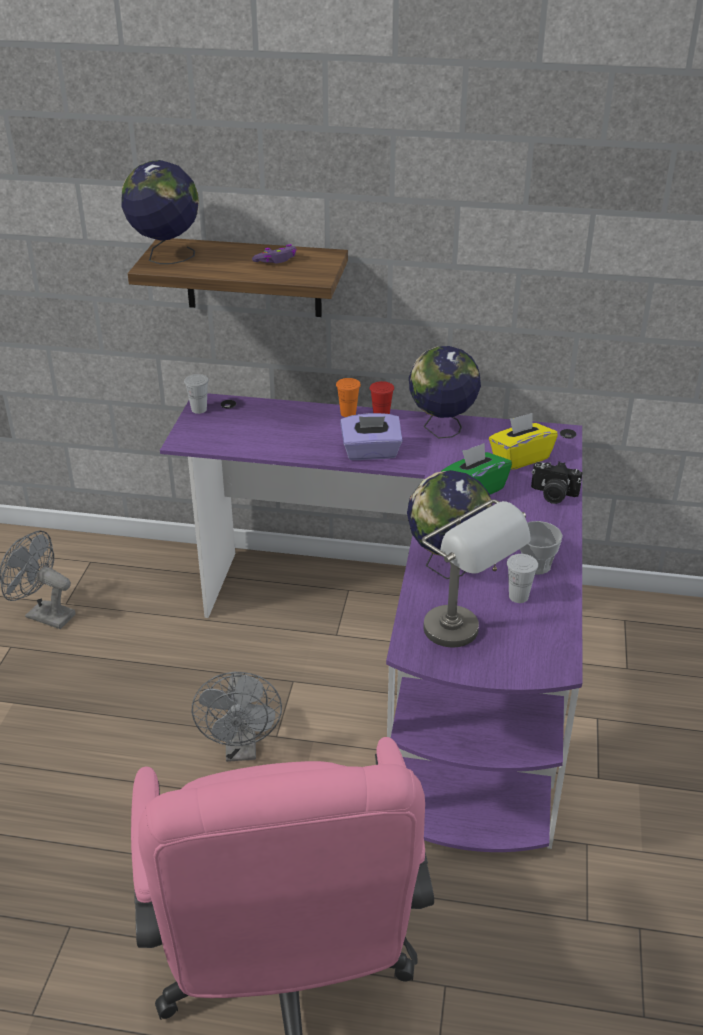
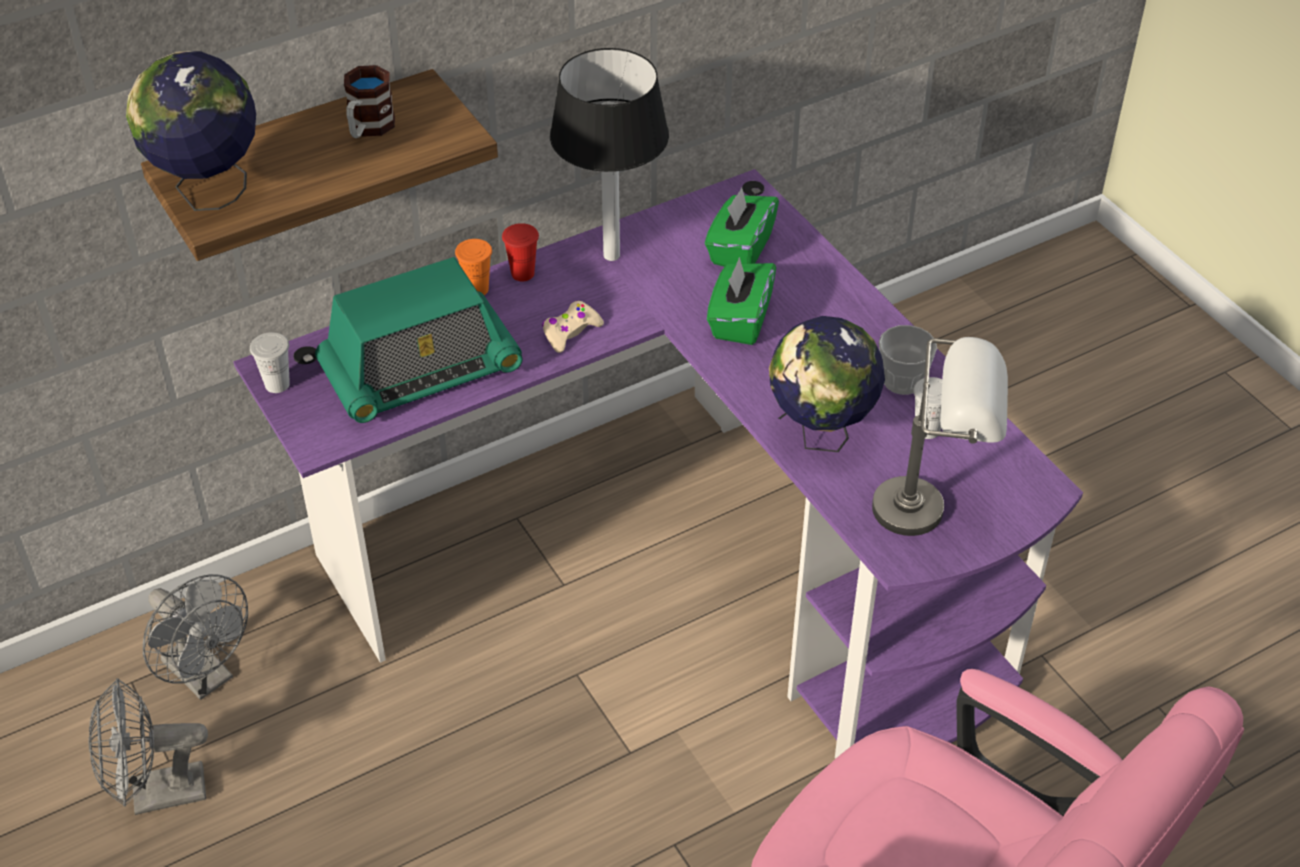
camera: 40 degrees left, 10 degrees up
grey fan [192,672,282,762] -> grey fan moved to [143,574,248,700]
purple game controller [252,244,297,264] -> mug [344,65,395,138]
purple tissue box [340,413,403,460] -> beige game controller [542,301,604,353]
globe [409,346,481,438] -> table lamp [550,48,669,261]
yellow tissue box [489,413,558,470] -> green tissue box [705,188,779,267]
camera [531,461,582,504] -> none
none -> radio [315,257,523,423]

